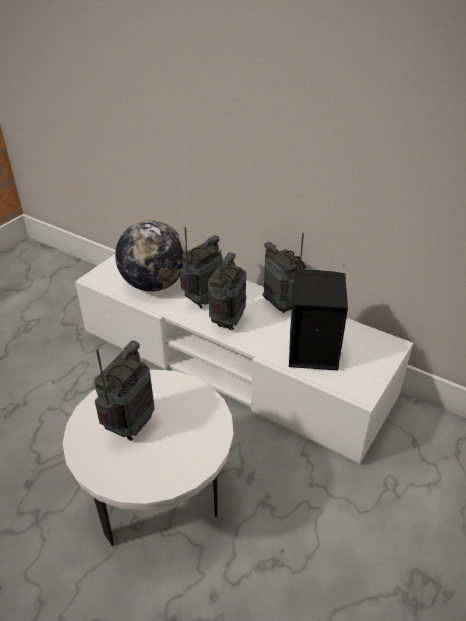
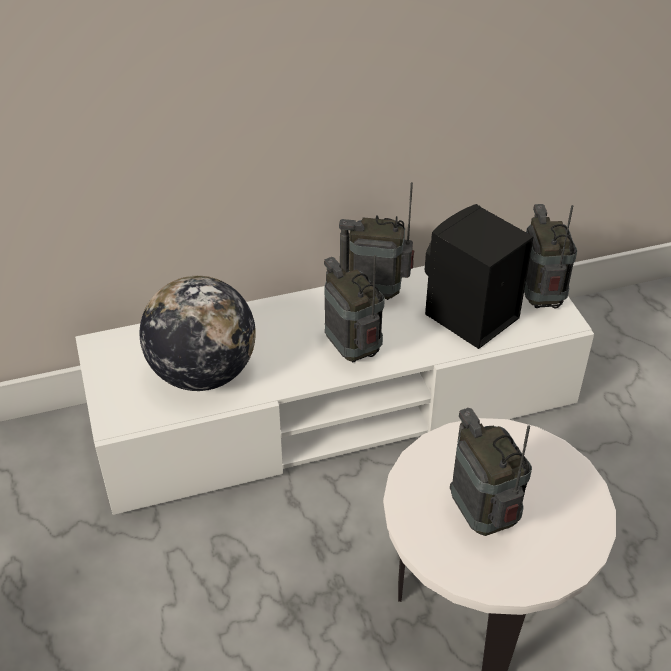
camera: 50 degrees left, 5 degrees up
radio [180,227,223,309] -> radio moved to [524,204,577,308]

